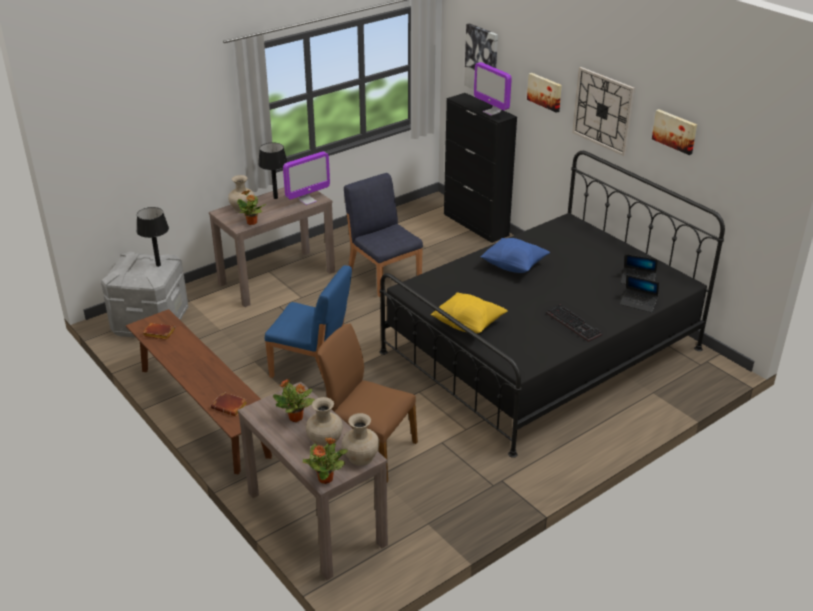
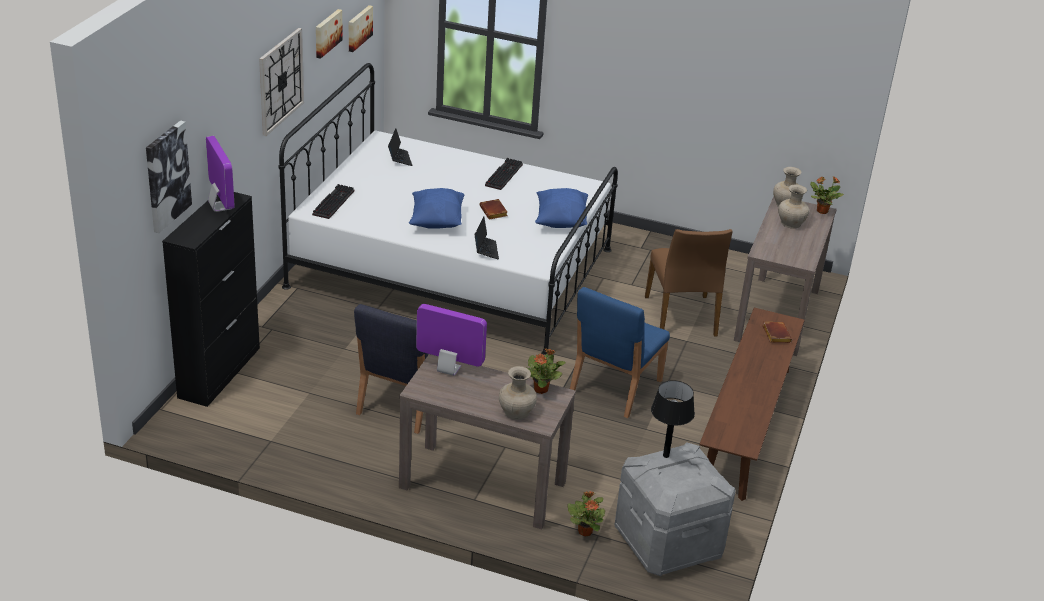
camera: 125 degrees left, 0 degrees up
brown book [142,323,175,340] -> brown book moved to [479,199,508,219]
black table lamp [258,142,287,199] -> none
blue chair [265,265,352,383] -> blue chair turned 135 degrees counterclockwise [570,287,670,418]
potted plant [273,379,315,422] -> potted plant moved to [567,491,605,536]
black bed [379,151,725,458] -> white bed [279,63,618,355]
yellow pillow [431,292,508,334] -> blue pillow [535,188,588,228]
monitor [474,62,512,116] -> monitor turned 45 degrees counterclockwise [206,136,235,212]
picture [527,73,562,113] -> picture moved to [349,5,373,52]
laptop [620,275,659,313] -> laptop moved to [475,216,499,260]
none -> keyboard [312,184,354,219]

